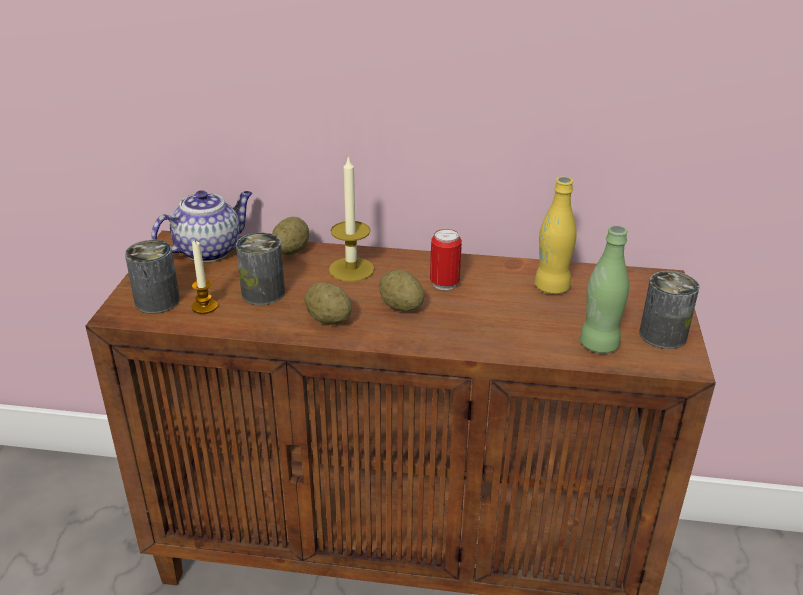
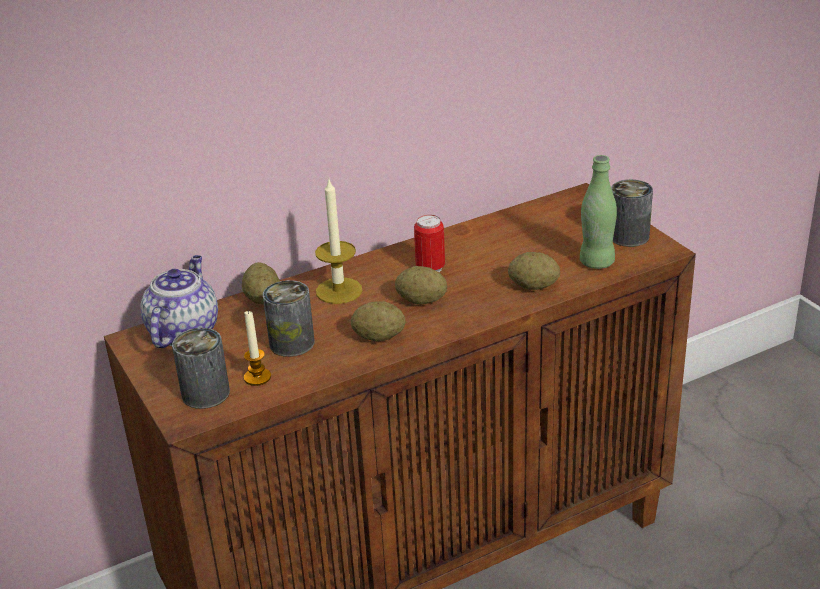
camera: 35 degrees left, 0 degrees up
yellow bottle [534,177,577,294] -> none
none -> potato [508,252,560,290]

